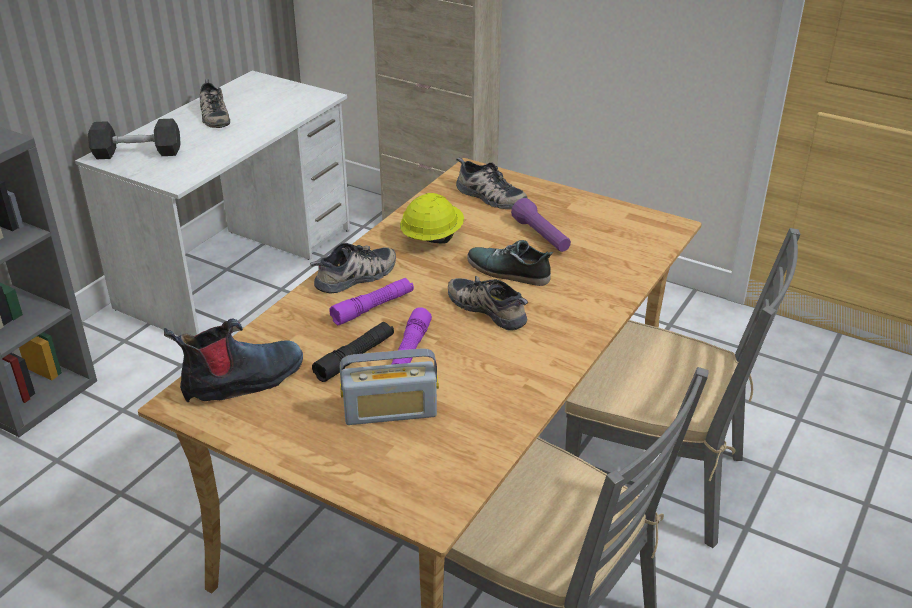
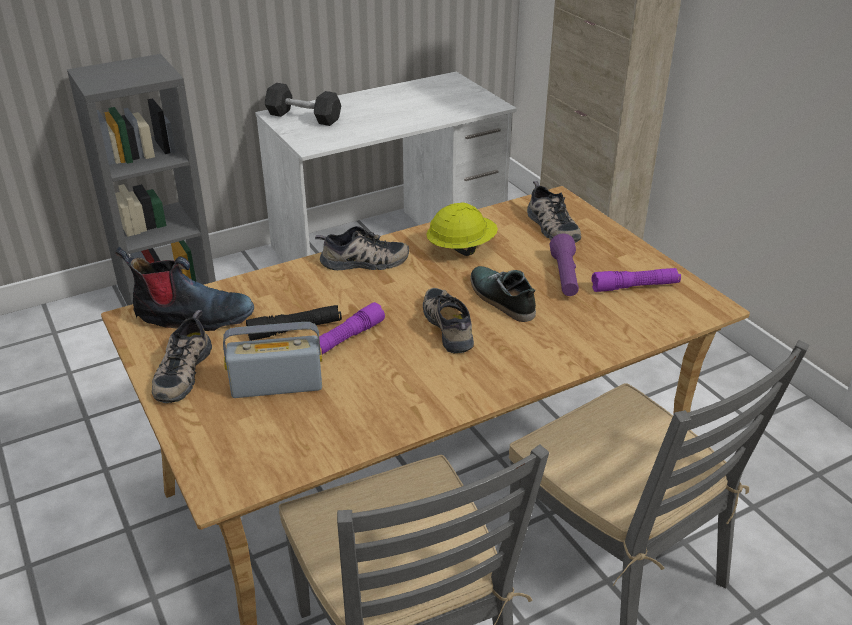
camera: 30 degrees right, 0 degrees up
shoe [199,79,230,128] -> shoe moved to [152,310,212,403]
purple flashlight [329,278,414,325] -> purple flashlight moved to [592,268,681,292]
radio [340,349,439,425] -> radio turned 150 degrees clockwise [223,322,322,398]

